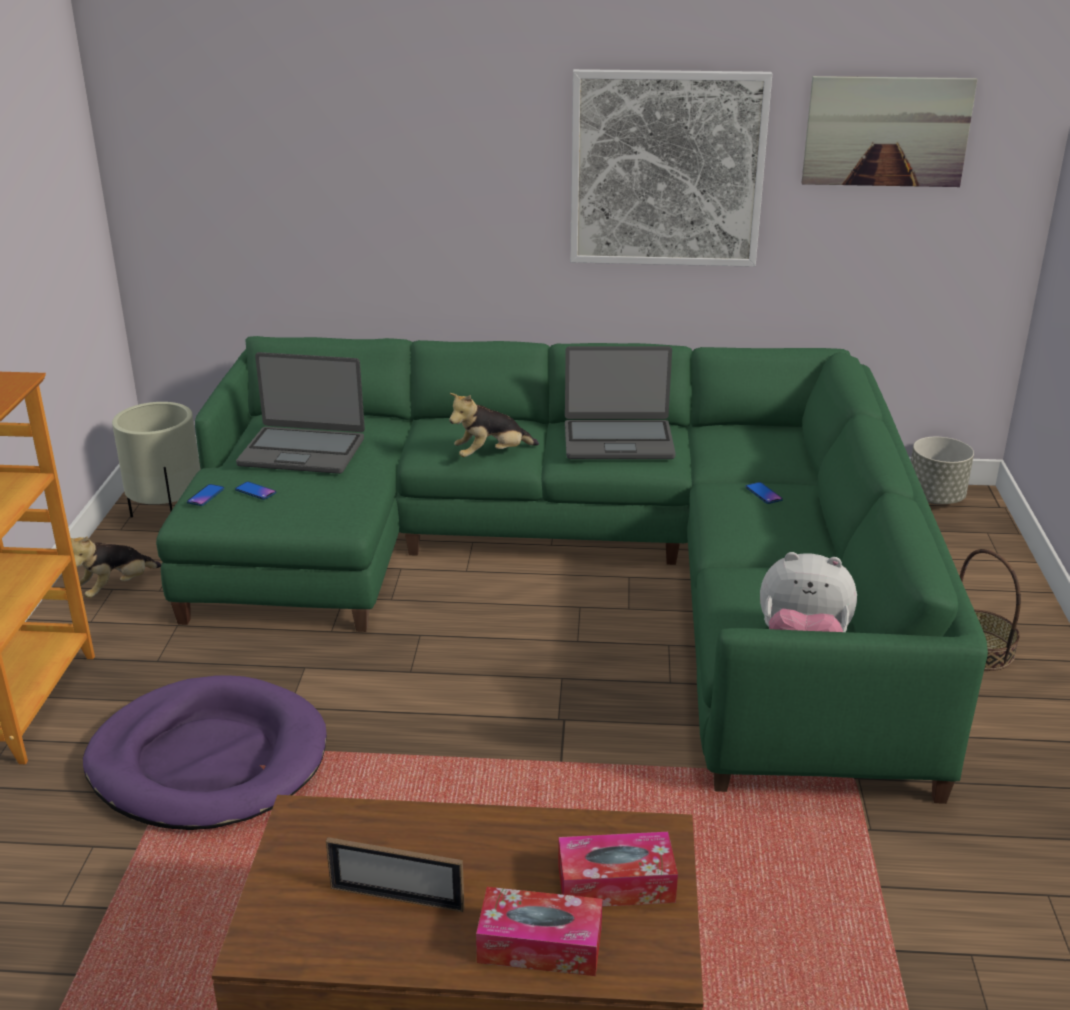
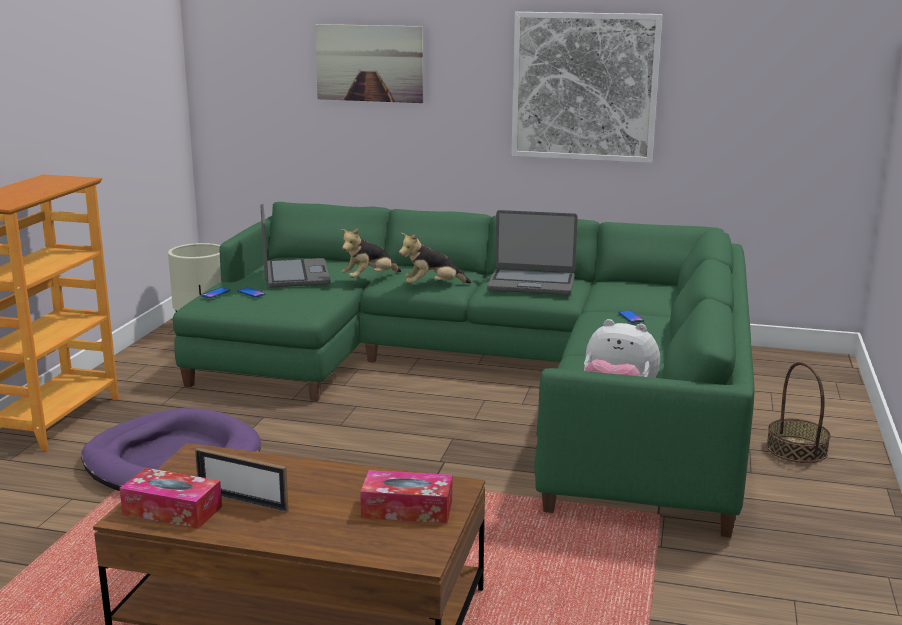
camera: 10 degrees right, 10 degrees down
plush toy [71,536,161,598] -> plush toy moved to [341,228,401,278]
laptop [236,352,365,474] -> laptop turned 120 degrees counterclockwise [261,204,331,287]
tissue box [476,887,603,976] -> tissue box moved to [120,468,222,529]
picture [802,76,978,187] -> picture moved to [315,24,423,103]
grey planter [911,437,974,504] -> none

